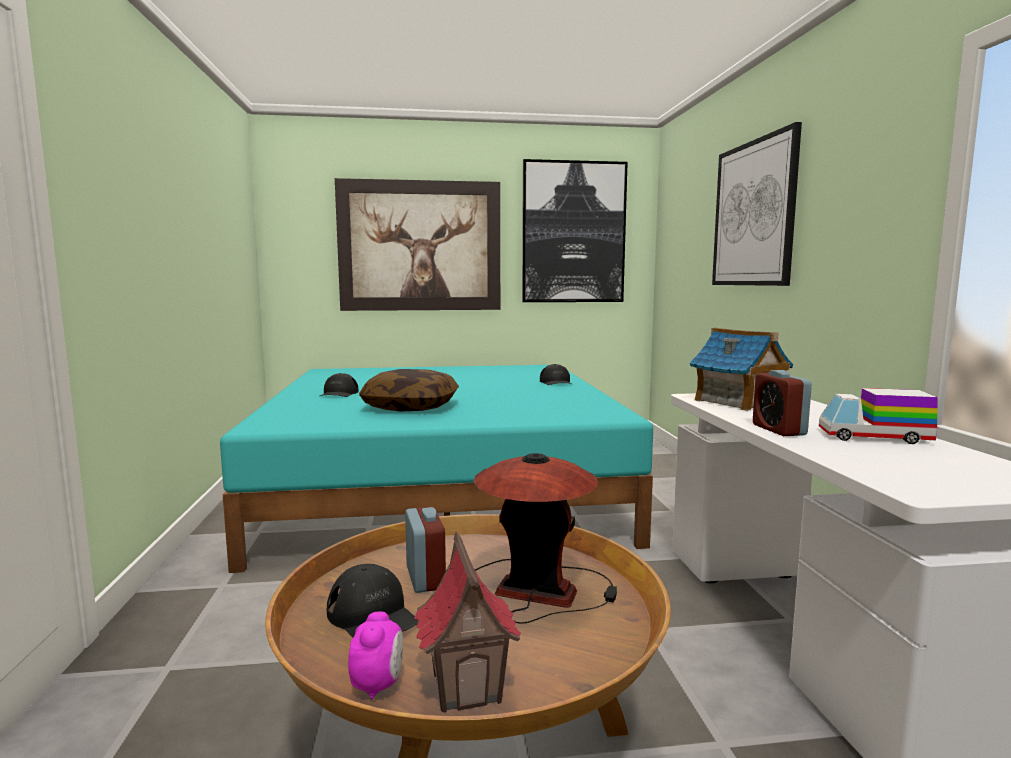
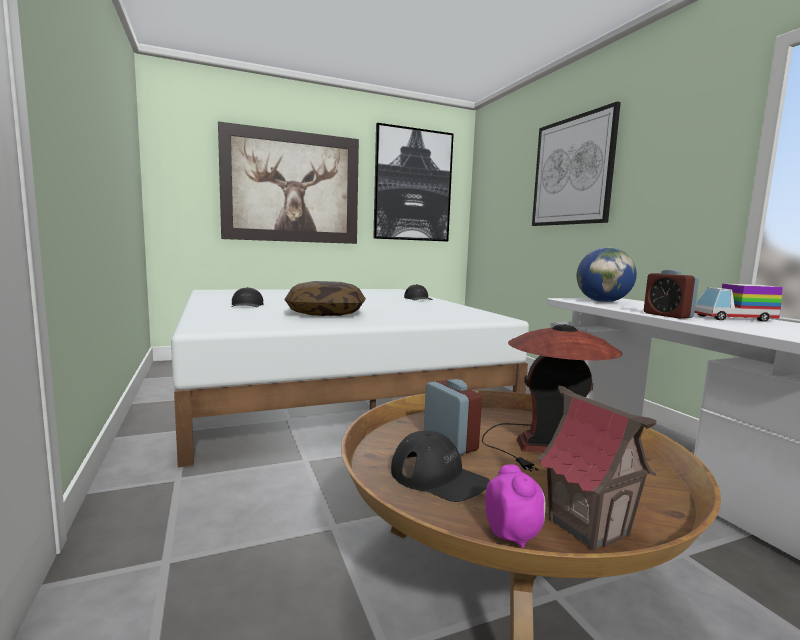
camera: 15 degrees left, 0 degrees up
turquoise bed [220,365,653,573] -> white bed [171,289,529,467]
toy house [690,328,793,411] -> globe [577,247,637,302]

